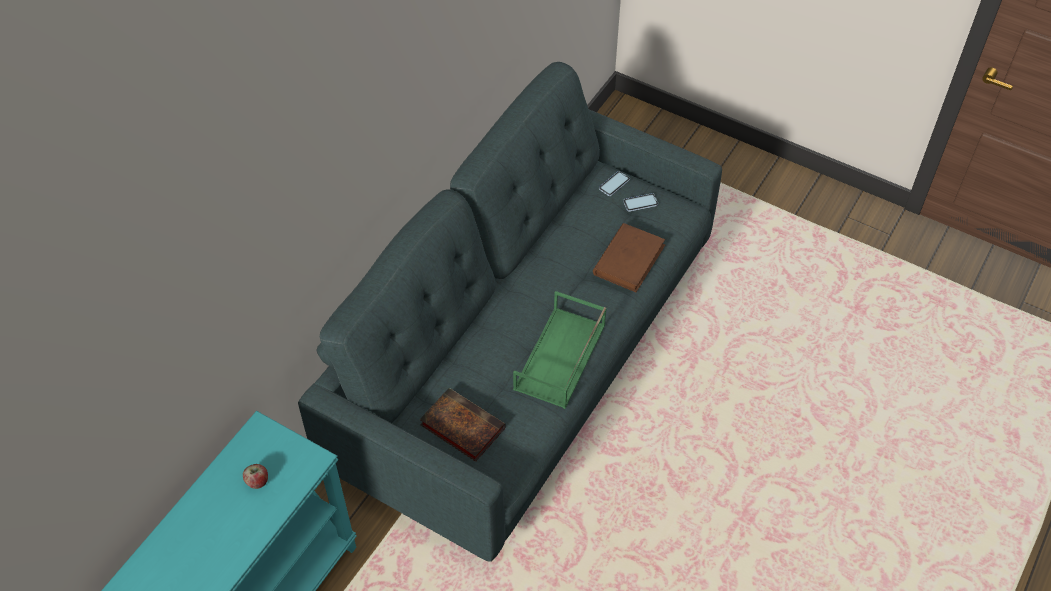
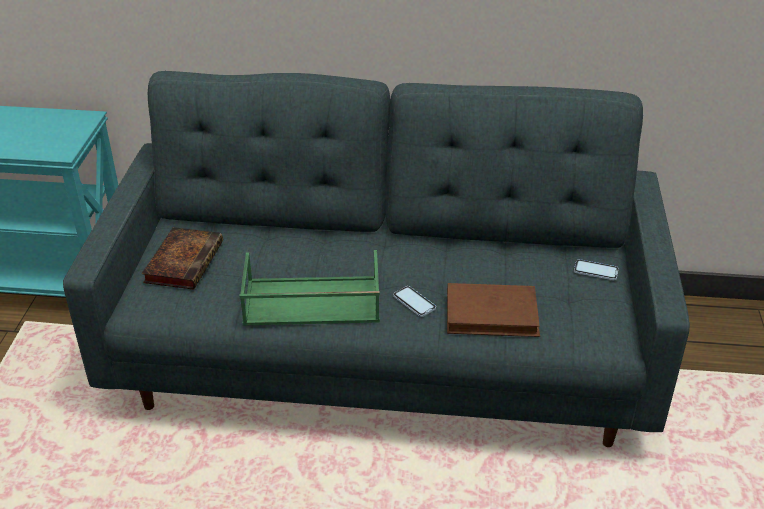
camera: 65 degrees right, 15 degrees down
apple [243,464,268,489] -> none
phone [623,193,658,212] -> phone moved to [393,286,436,317]

